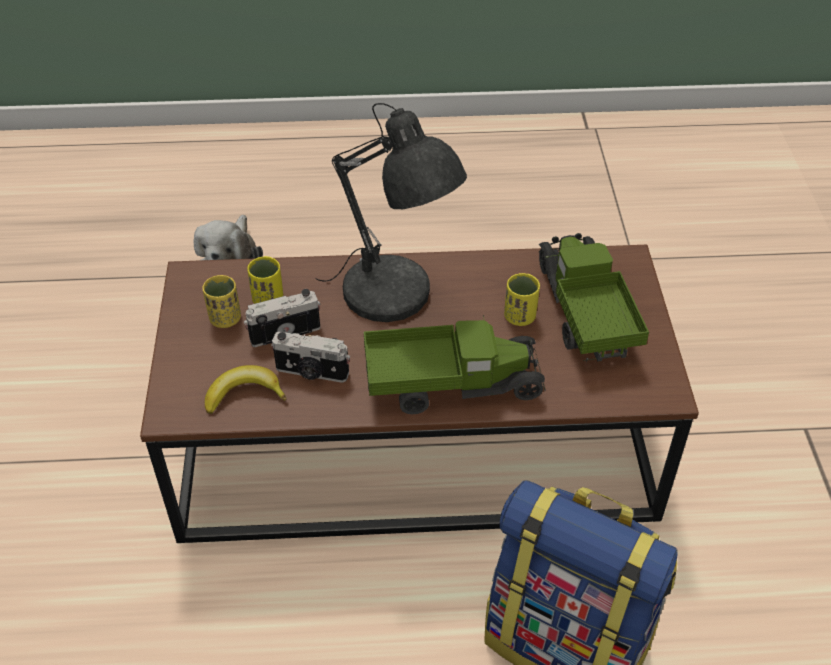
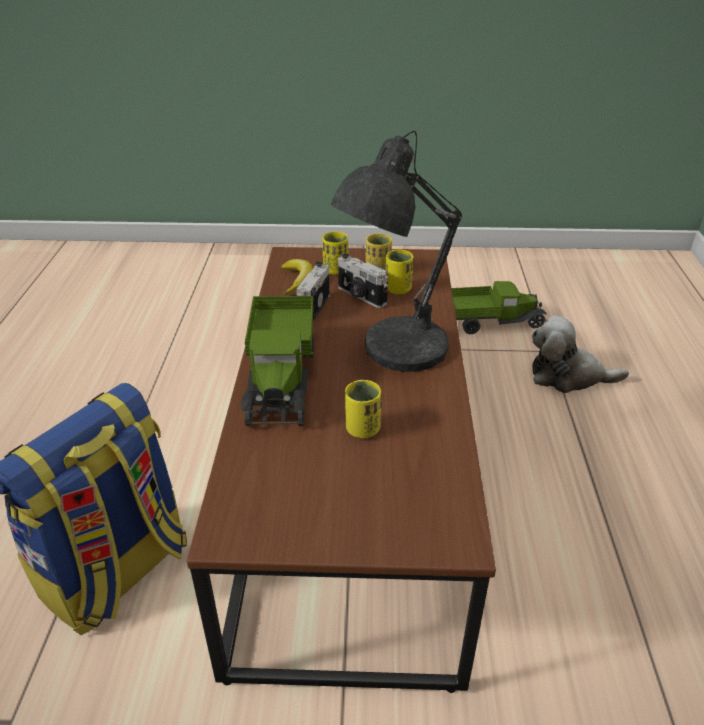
camera: 95 degrees right, 10 degrees down
camera [244,289,321,347] -> camera turned 150 degrees clockwise [338,253,388,308]
toy truck [539,233,649,362] -> toy truck moved to [451,281,547,334]
none -> yellow cup [322,232,348,275]

